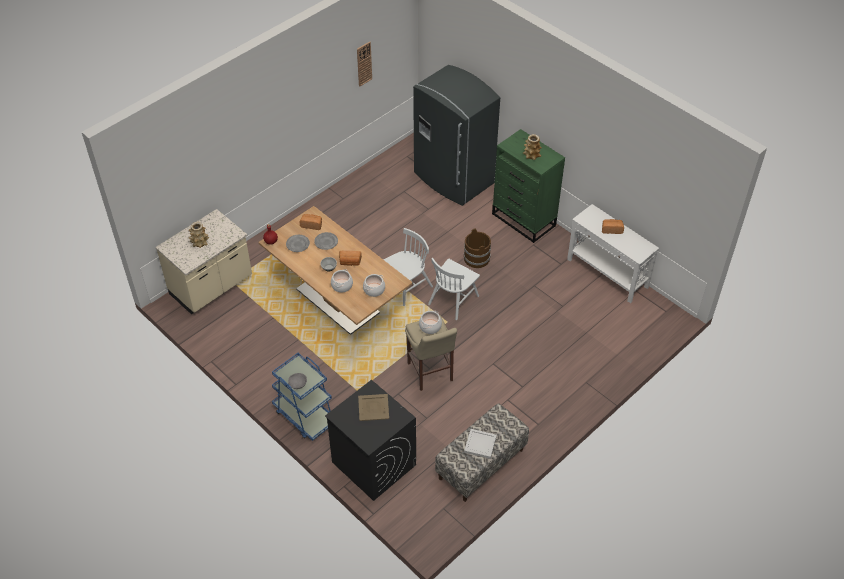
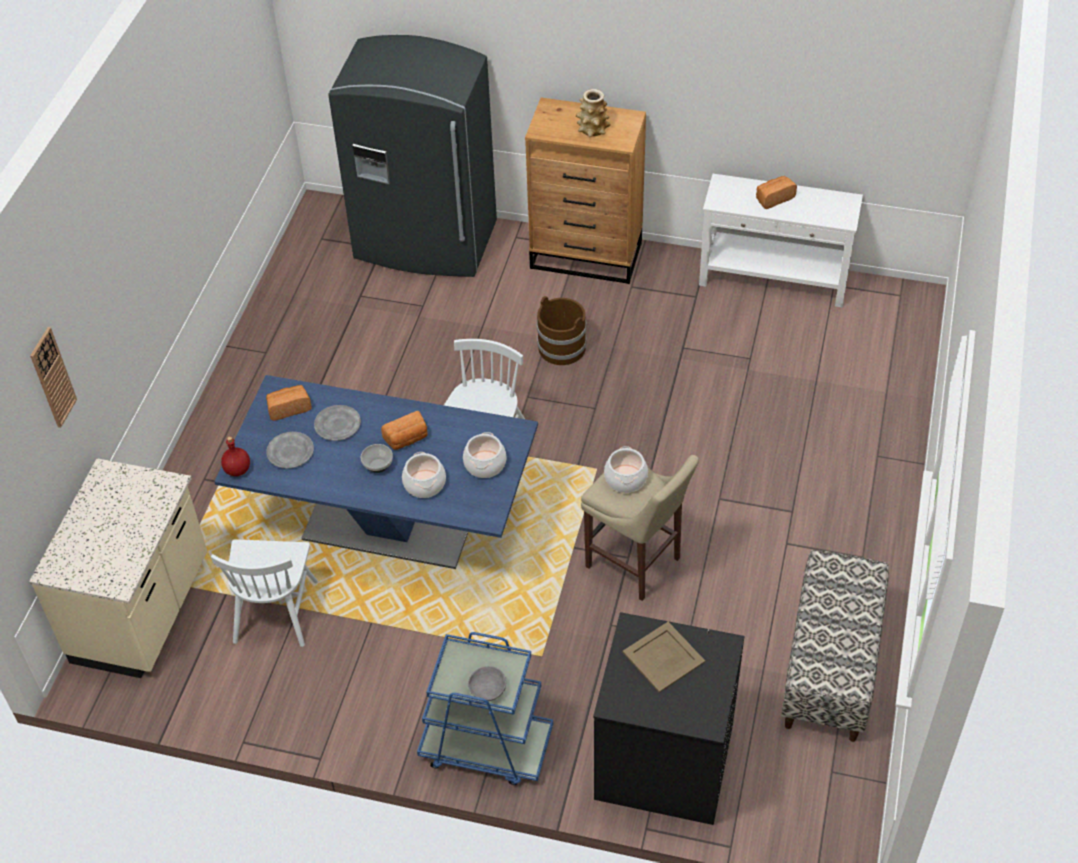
camera: 30 degrees left, 0 degrees up
vase [189,222,209,248] -> none
beige dining table [258,206,413,335] -> blue dining table [214,375,538,569]
wall clock [357,41,372,87] -> wall clock moved to [30,327,77,428]
white chair [428,258,480,320] -> white chair moved to [211,539,318,647]
white tray [464,429,497,459] -> none
green dresser [492,129,565,243] -> brown dresser [525,98,646,284]

